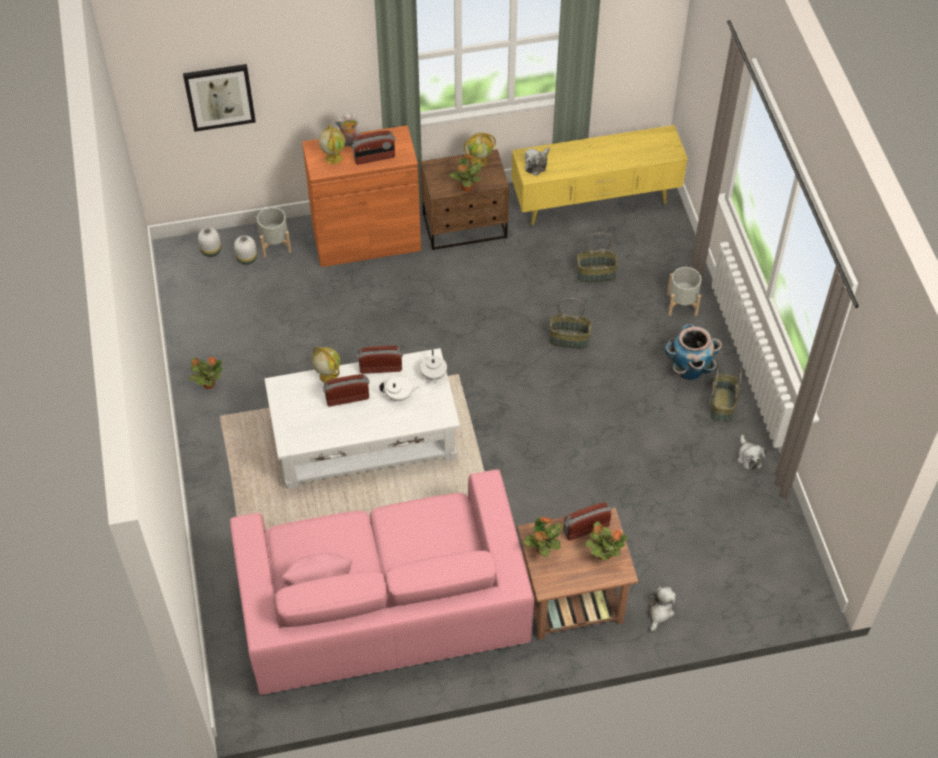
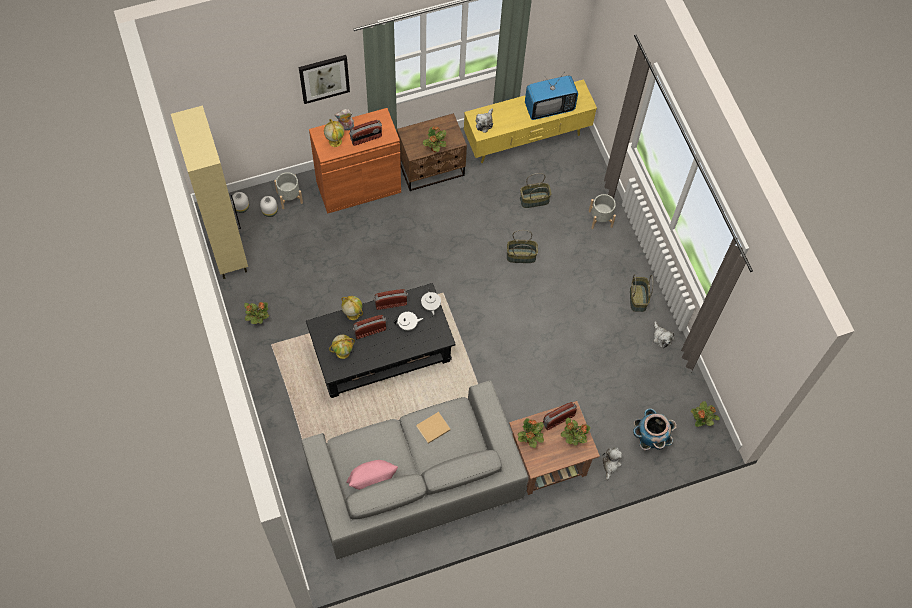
camera: 10 degrees left, 10 degrees up
picture [183,64,256,132] -> picture moved to [299,55,350,104]
pink sofa [230,469,534,695] -> grey sofa [302,381,529,560]
white coffee table [264,348,460,489] -> black coffee table [306,283,456,398]
globe [464,132,496,167] -> globe moved to [329,335,355,359]
planter [665,324,722,380] -> planter moved to [633,408,677,450]
none -> beige cabinet [171,105,248,279]
none -> beige book [416,412,451,444]
none -> television [525,73,578,120]
none -> potted plant [691,401,720,427]

